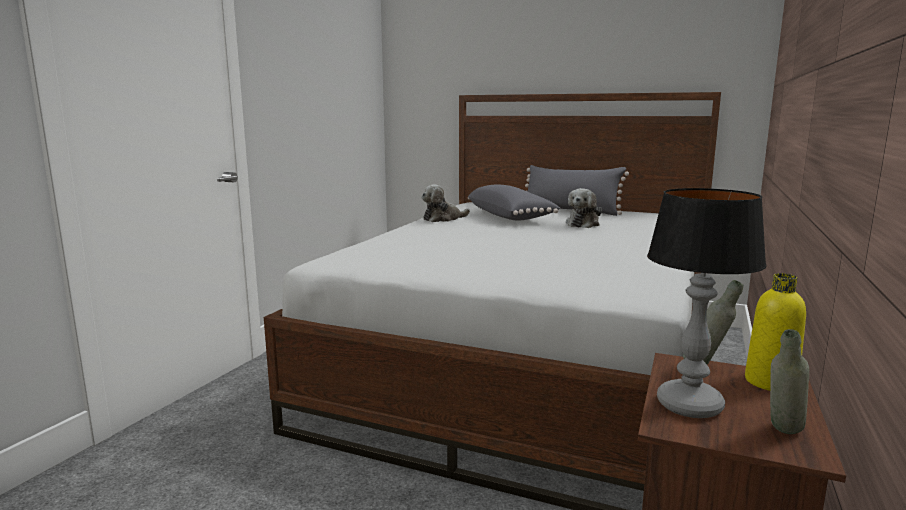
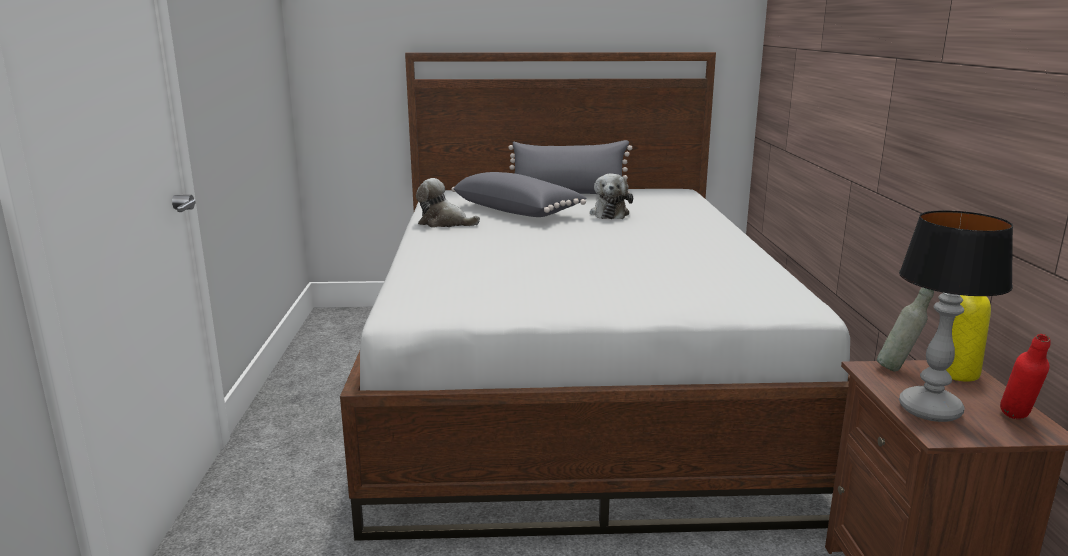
camera: 25 degrees left, 5 degrees up
plush toy [422,184,470,222] -> plush toy turned 75 degrees clockwise [416,178,480,227]
grey bottle [770,329,809,434] -> red bottle [1000,334,1051,419]

